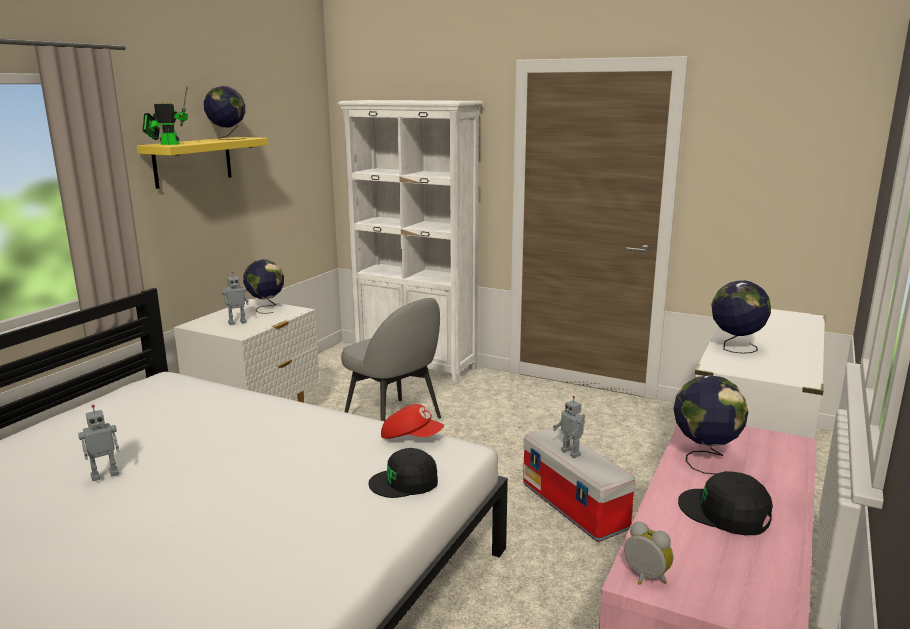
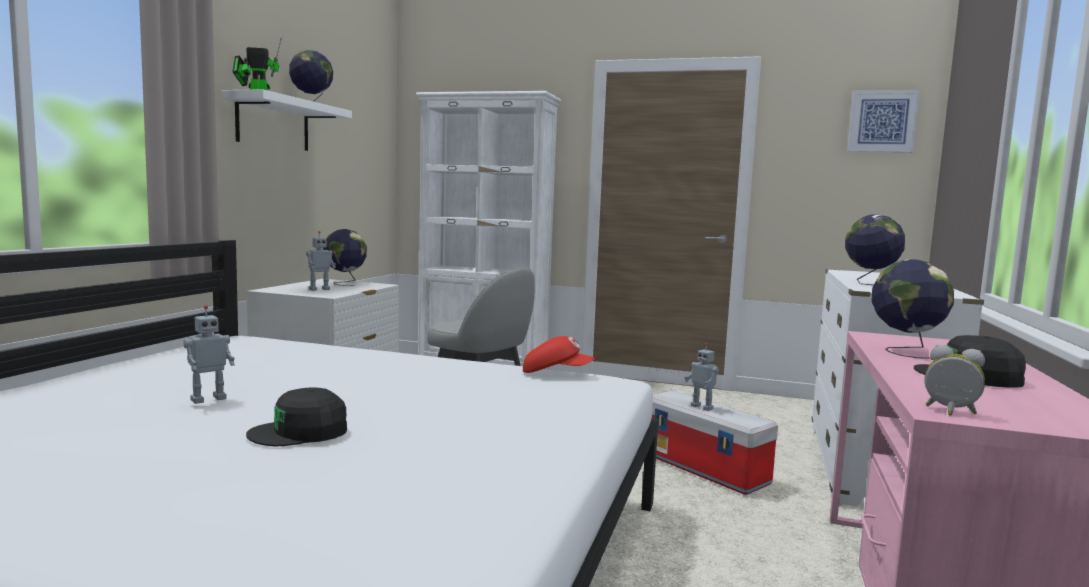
camera: 10 degrees left, 10 degrees down
yellow shelf [137,137,268,189] -> white shelf [222,89,352,151]
black cap [368,448,438,498] -> black cap moved to [246,387,347,446]
none -> picture [847,90,920,152]

